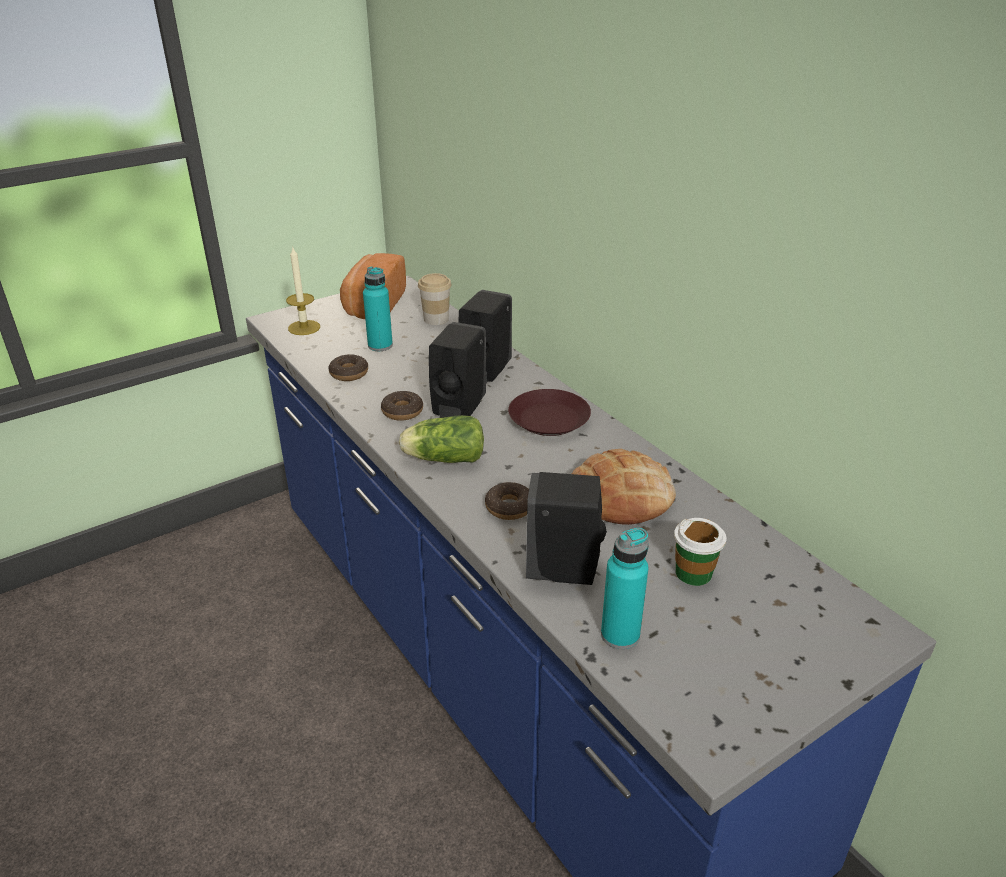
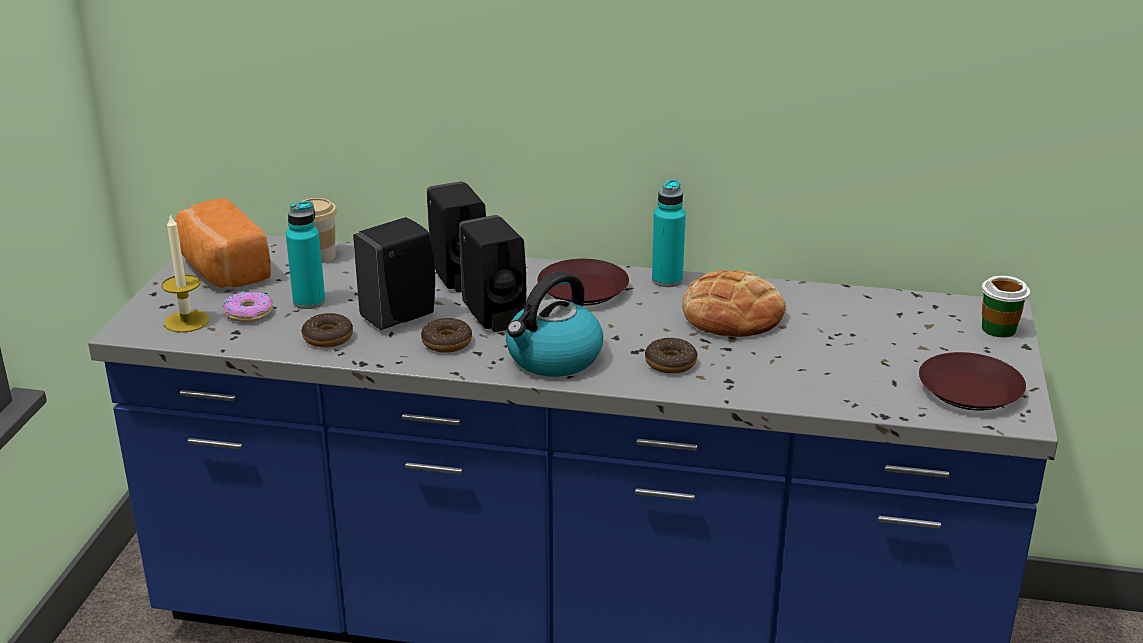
camera: 45 degrees left, 5 degrees down
lettuce [399,415,484,463] -> kettle [506,271,603,377]
black soap dispenser [526,472,607,585] -> black soap dispenser moved to [353,217,435,330]
turquoise bottle [601,528,649,649] -> turquoise bottle moved to [652,179,686,287]
cup [674,518,727,586] -> cup moved to [982,276,1030,338]
none -> donut [223,292,273,322]
none -> brown plate [919,352,1026,411]

